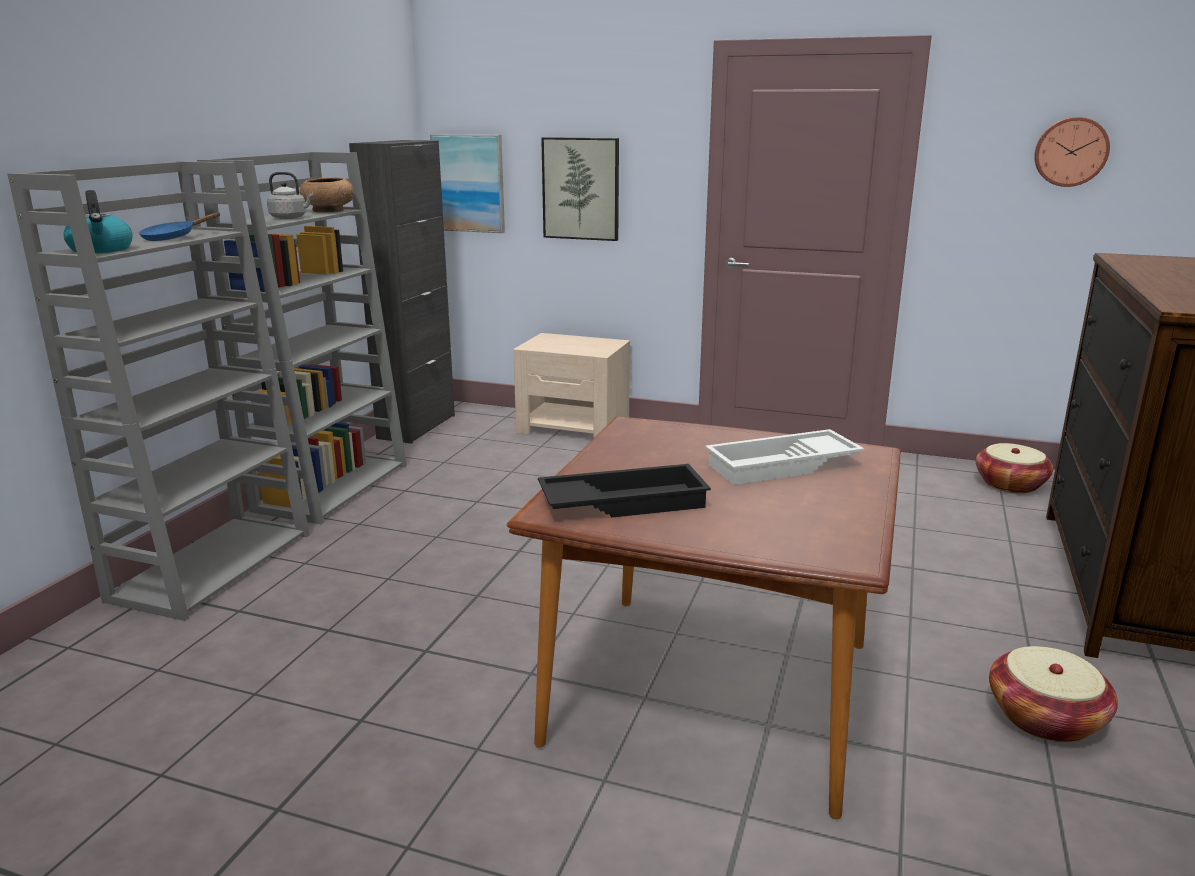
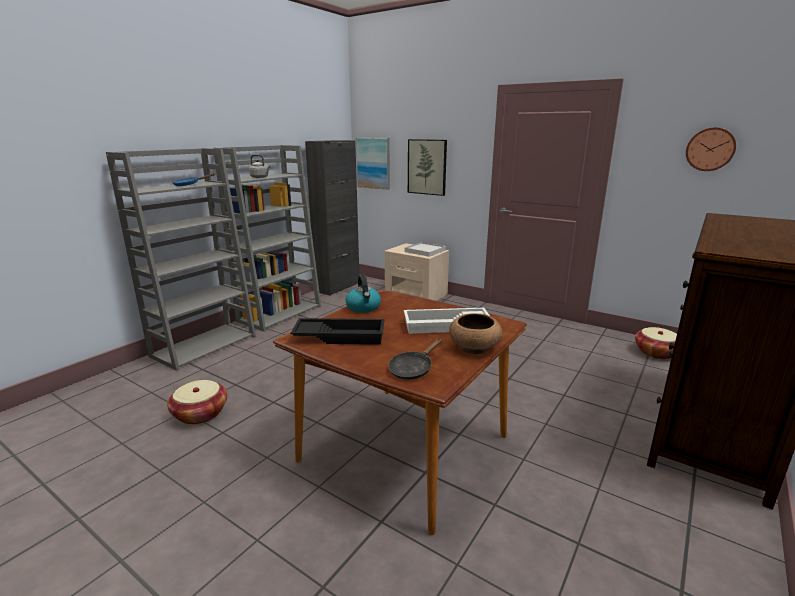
camera: 15 degrees right, 0 degrees up
kettle [63,190,133,253] -> kettle moved to [346,275,381,313]
brown bowl [299,177,354,213] -> brown bowl moved to [449,313,502,354]
basket [989,646,1118,742] -> basket moved to [167,380,227,425]
none -> black frying pan [388,338,442,380]
none -> white tray [405,242,446,257]

